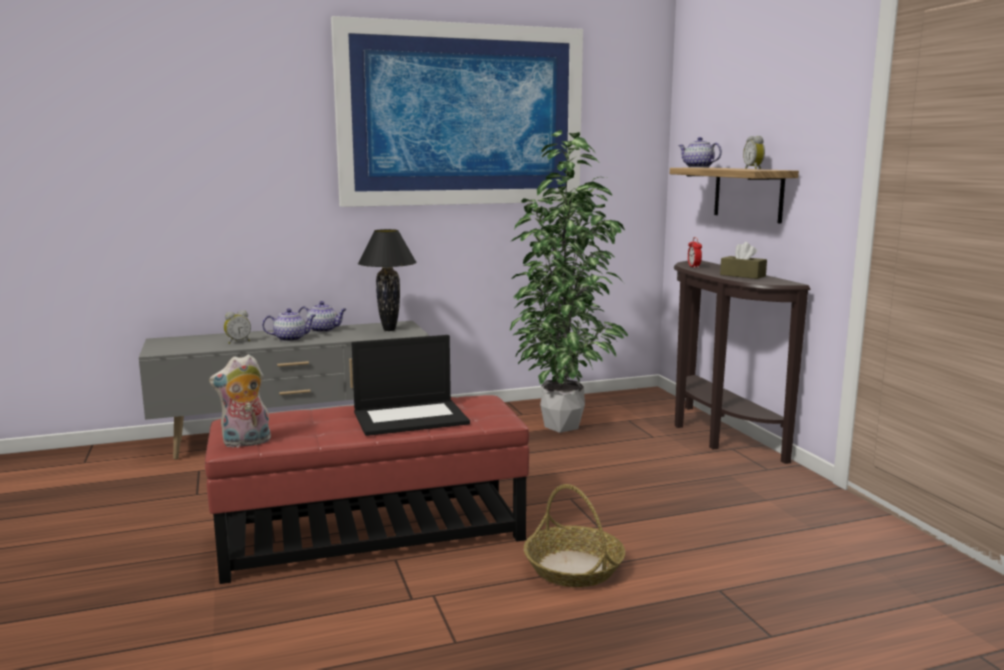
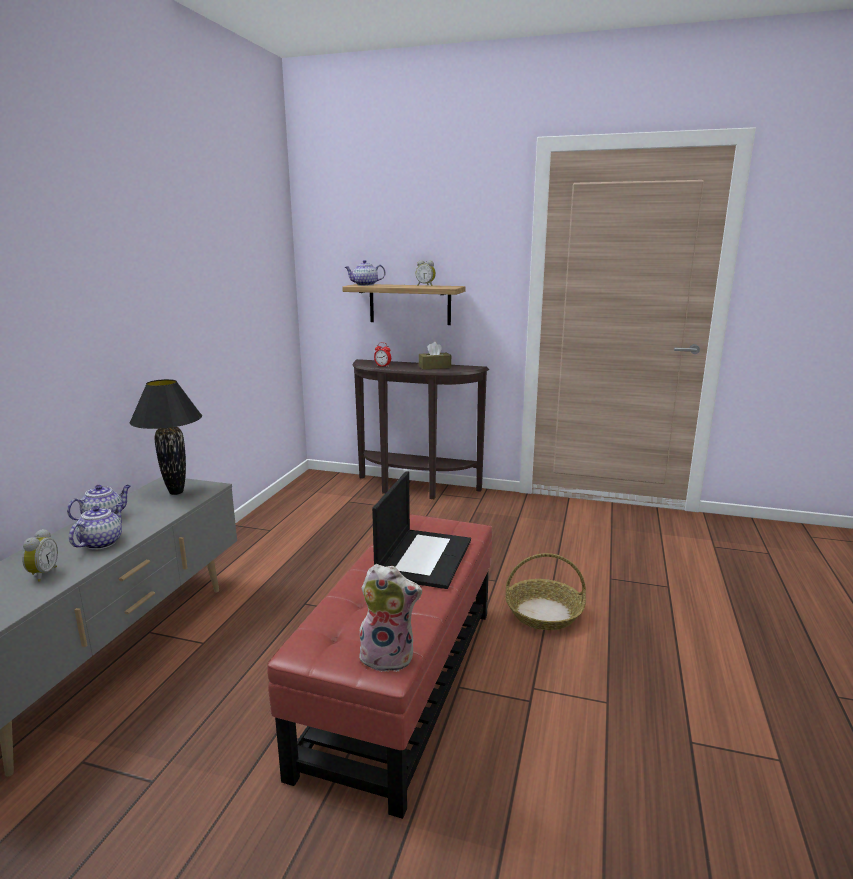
camera: 55 degrees left, 5 degrees up
plush toy [209,354,271,448] -> plush toy turned 90 degrees counterclockwise [359,564,422,672]
picture [331,16,583,207] -> none
potted plant [509,130,628,433] -> none

